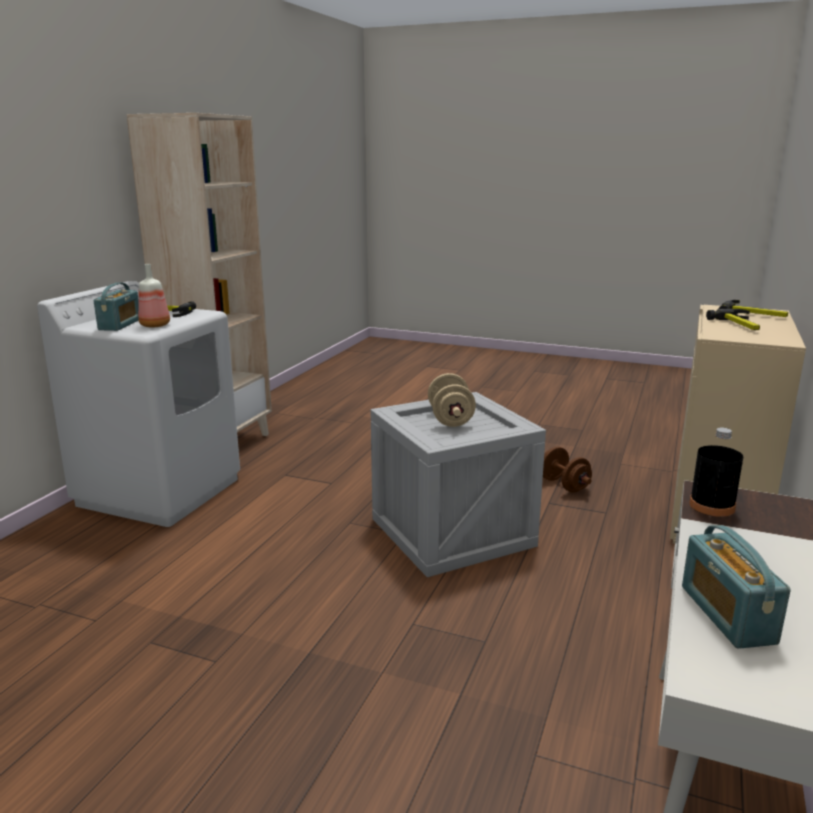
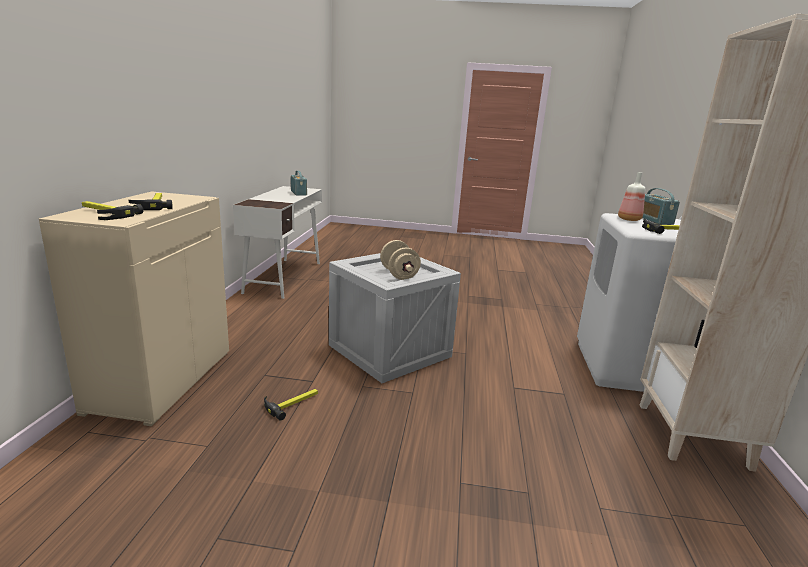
camera: 165 degrees right, 0 degrees up
brown dumbbell [543,447,592,493] -> hammer [264,389,318,420]
black bottle [689,428,743,517] -> none

